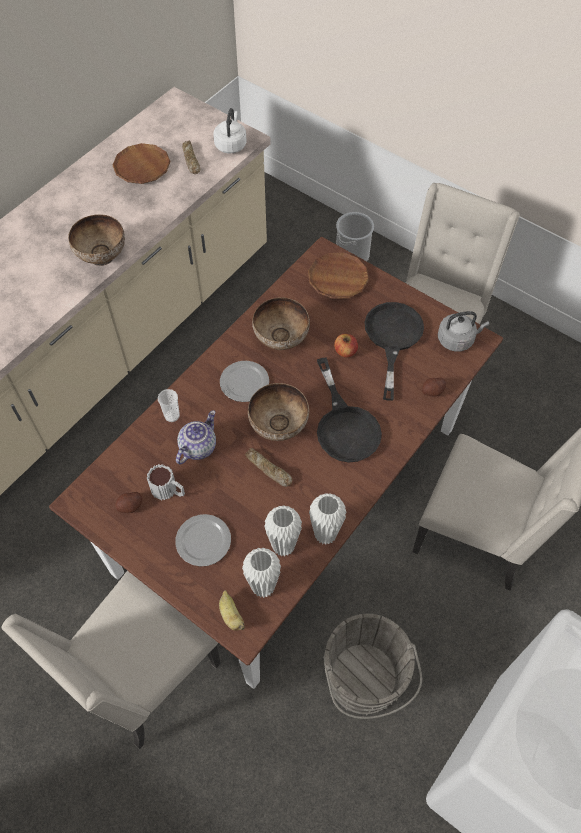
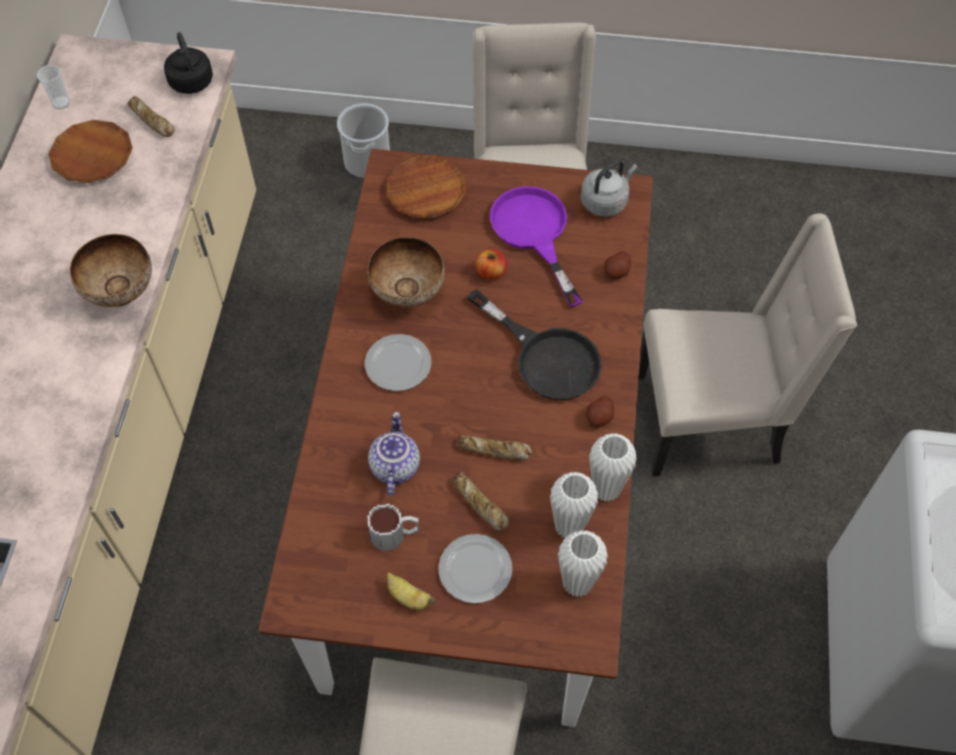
camera: 30 degrees left, 0 degrees up
potato [115,492,142,513] -> potato moved to [586,396,614,428]
cup [158,389,180,422] -> cup moved to [37,65,70,109]
white kettle [213,108,246,153] -> black kettle [164,32,213,94]
banana [219,590,245,631] -> banana moved to [387,572,435,611]
bowl [248,383,309,441] -> none
grey bucket [323,614,423,719] -> none
black frying pan [364,302,424,401] -> purple frying pan [490,186,583,307]
none -> bread [451,471,509,531]

